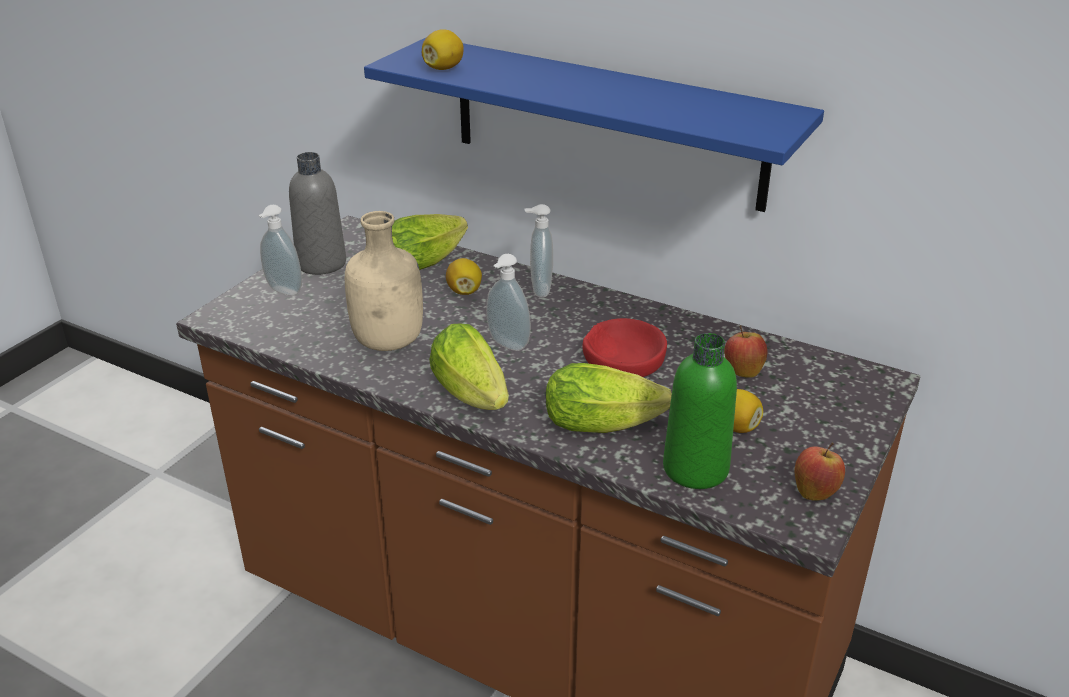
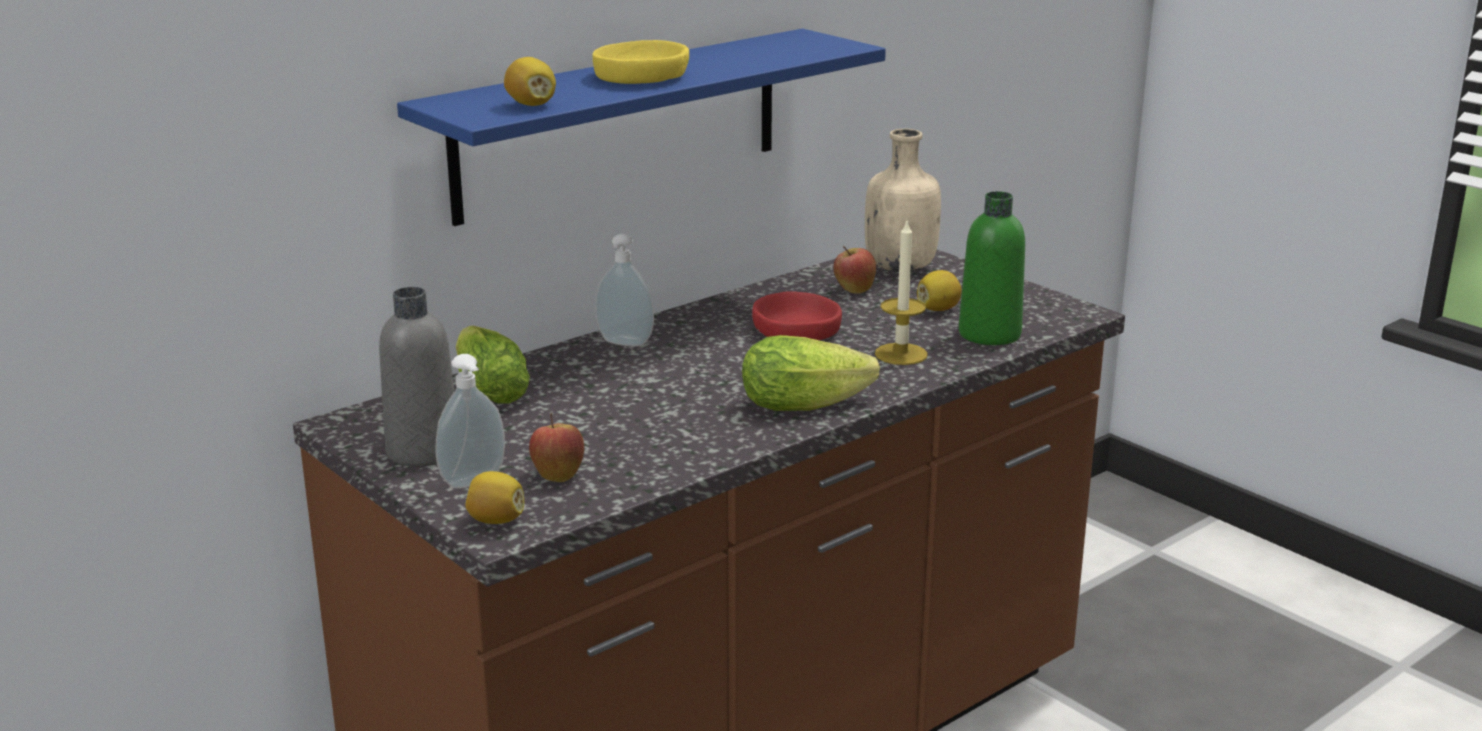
camera: 70 degrees left, 10 degrees down
beige bottle [345,211,423,351] -> beige bottle moved to [865,129,941,272]
lemon [446,258,482,295] -> lemon moved to [466,471,524,524]
soap dispenser [486,254,531,351] -> none
lettuce [546,363,672,433] -> candle [875,221,928,365]
apple [794,443,845,501] -> apple moved to [529,413,584,482]
none -> yellow bowl [592,40,689,84]

